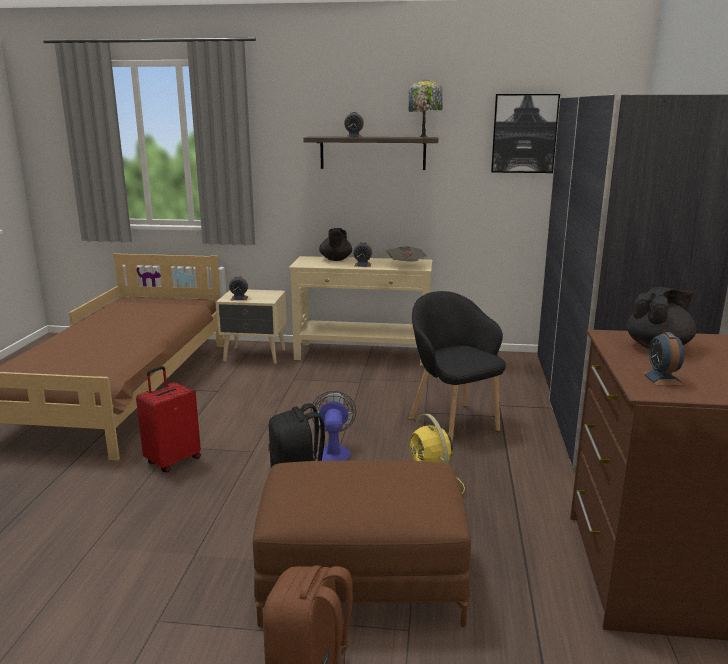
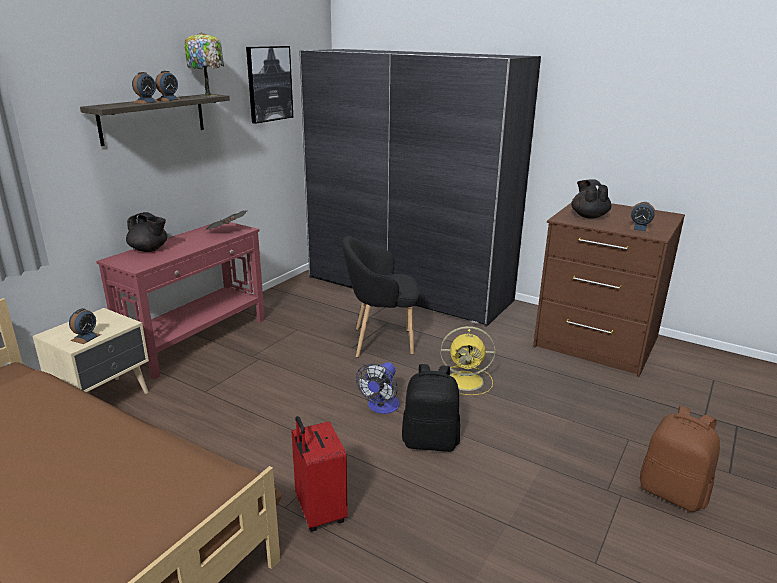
camera: 65 degrees left, 5 degrees up
brown ottoman [253,460,471,627] -> none
beige console table [289,256,432,366] -> red console table [96,222,265,380]
fan [311,391,356,461] -> fan turned 90 degrees counterclockwise [356,362,400,414]
alarm clock [353,242,372,267] -> alarm clock moved to [155,71,182,101]

